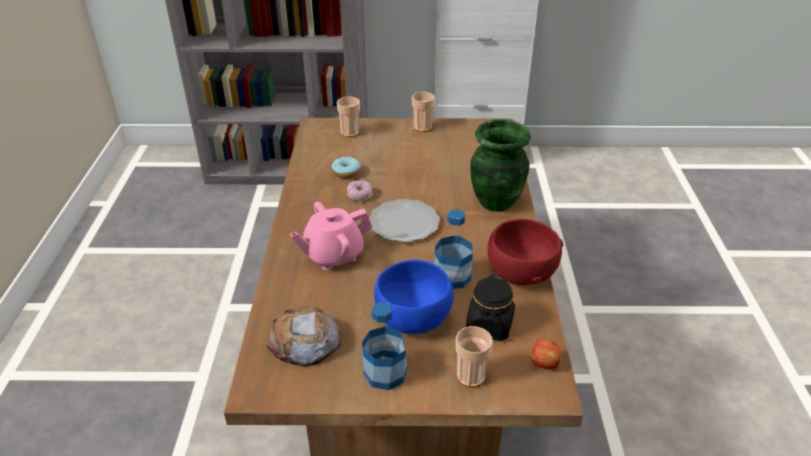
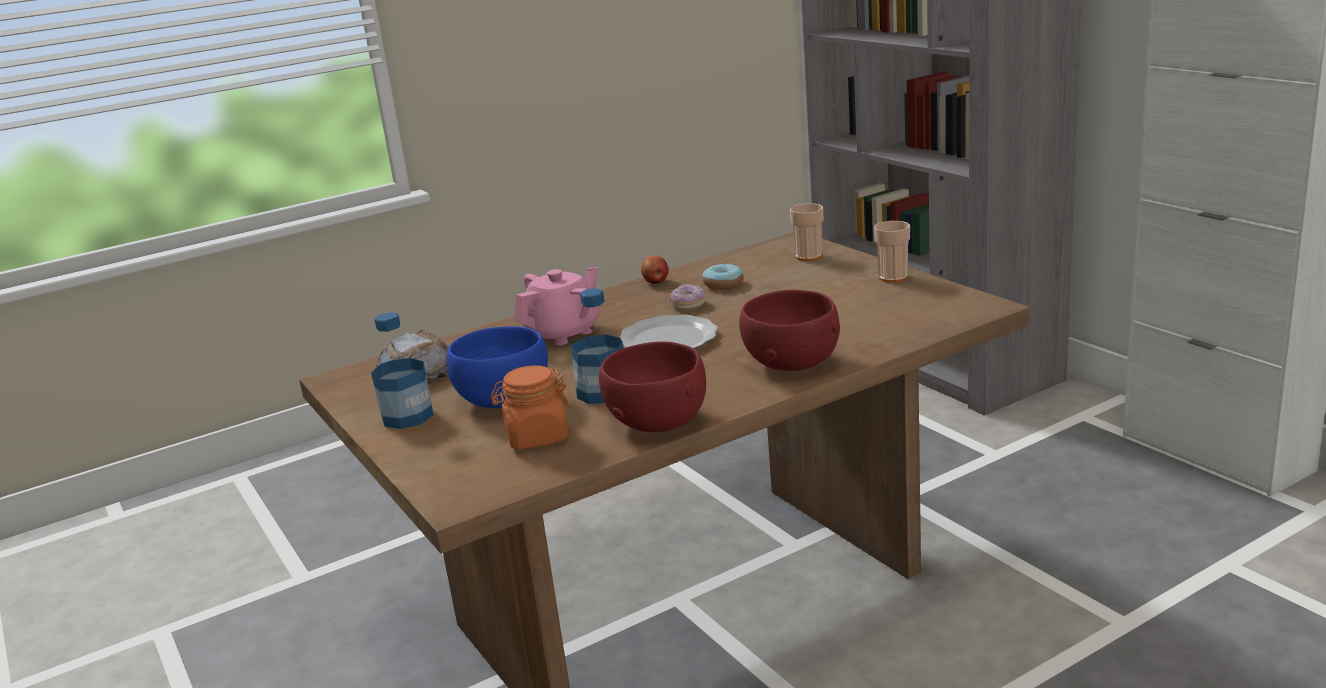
camera: 60 degrees right, 15 degrees down
pink teapot [290,202,372,270] -> pink teapot turned 105 degrees clockwise [514,267,599,346]
cup [456,326,493,388] -> none
black jar [466,275,515,341] -> orange jar [490,365,572,449]
green vase [470,119,531,212] -> red bowl [739,290,840,371]
apple [531,339,561,369] -> apple moved to [641,255,669,284]

